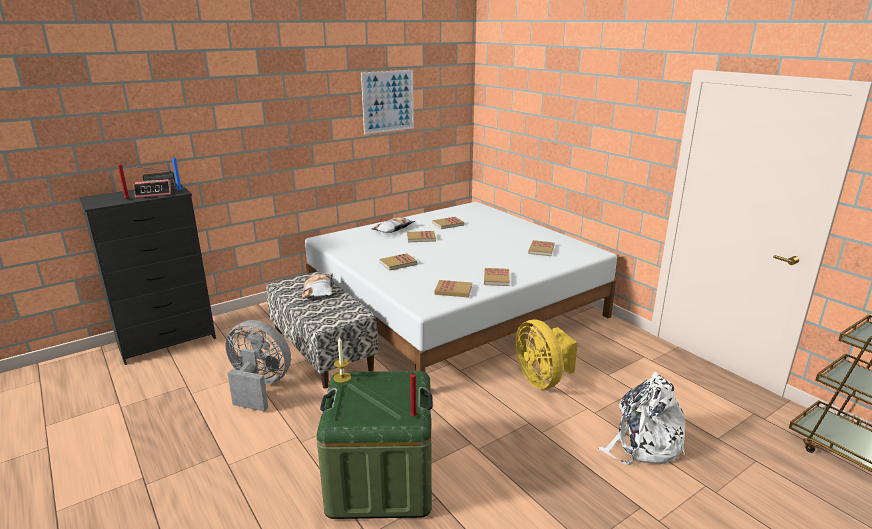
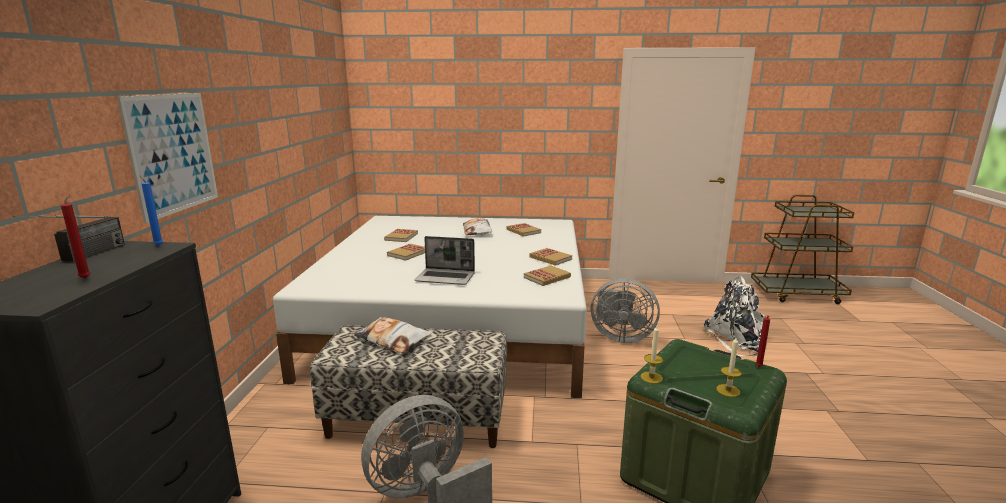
camera: 50 degrees left, 5 degrees down
alarm clock [133,179,171,198] -> none
picture [361,70,414,134] -> picture moved to [117,93,218,223]
pillow [371,217,416,233] -> pillow moved to [463,218,492,235]
book [380,253,417,271] -> laptop [415,236,475,285]
yellow fan [515,319,578,389] -> grey fan [591,278,660,343]
none -> candle [716,336,742,397]

